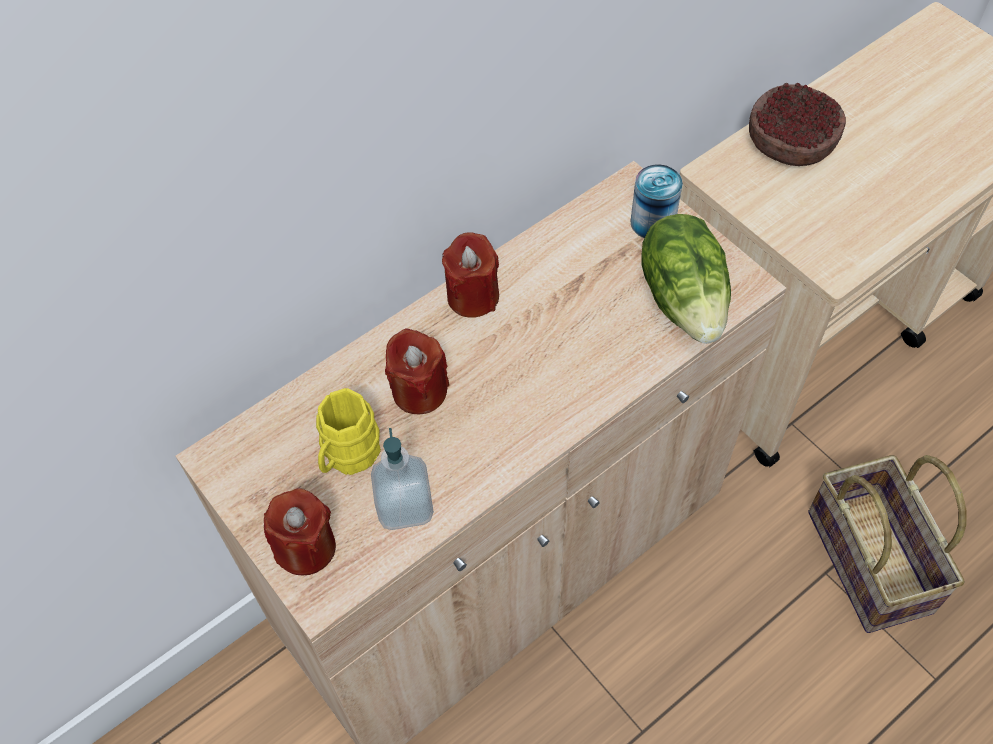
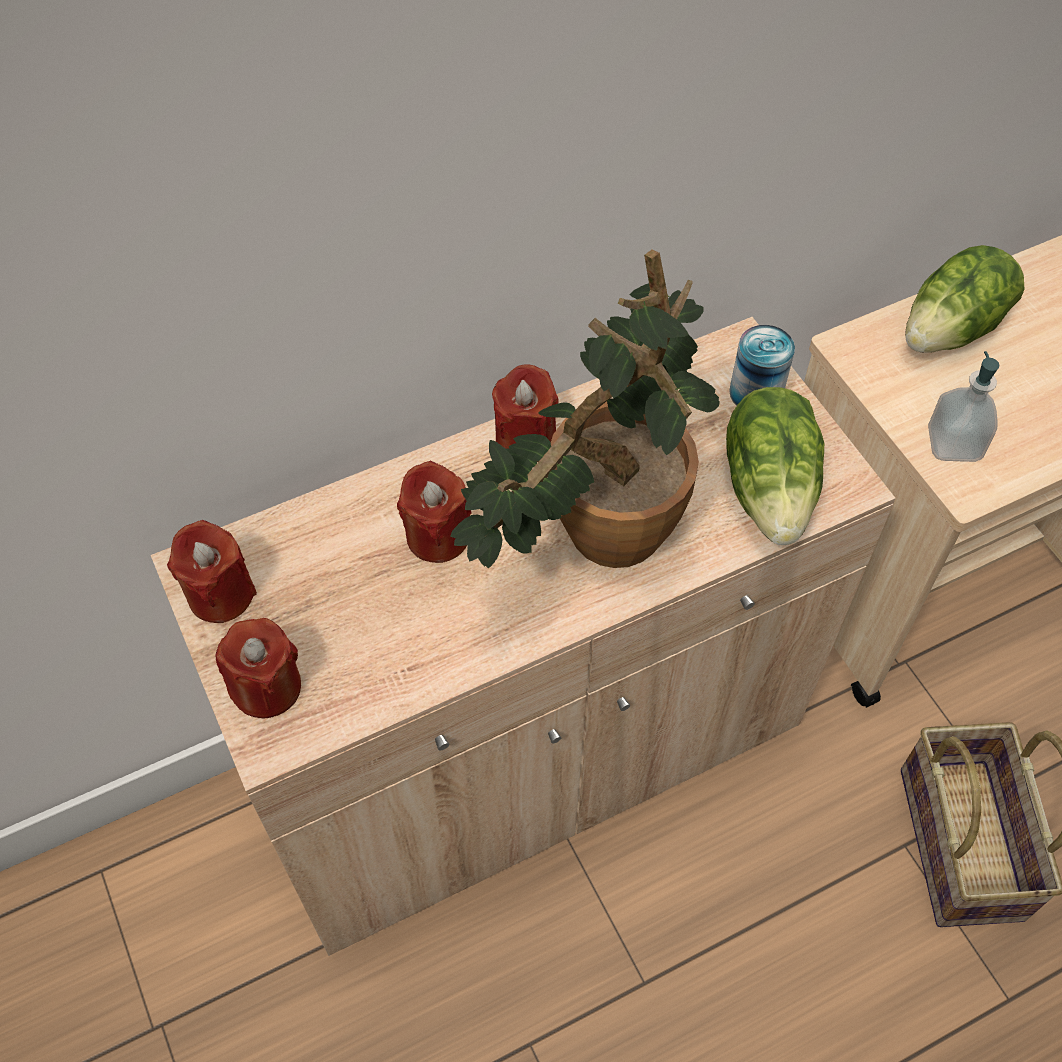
camera: 10 degrees right, 0 degrees up
yellow mug [316,388,381,475] -> none
soap dispenser [371,428,434,530] -> soap dispenser moved to [928,351,999,462]
bowl [749,83,846,166] -> lettuce [905,245,1024,353]
none -> red candle [167,520,257,623]
none -> potted plant [450,250,720,569]

